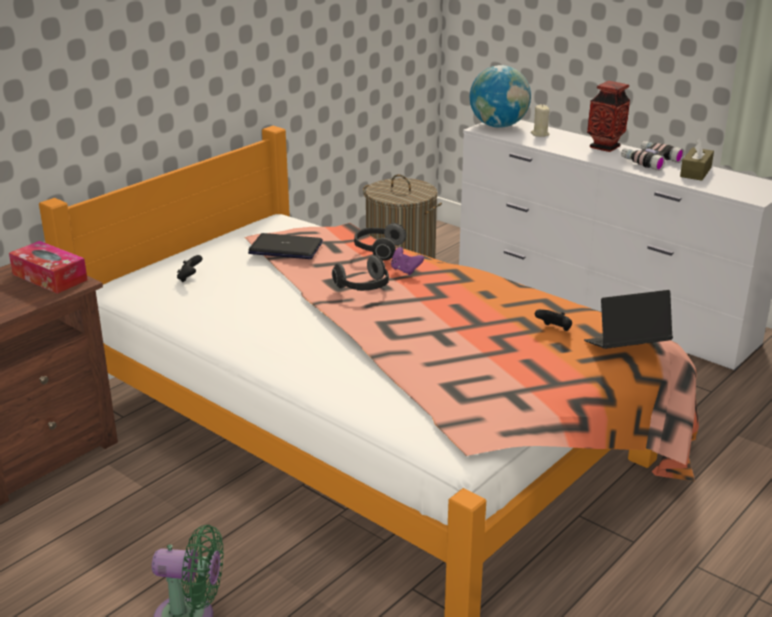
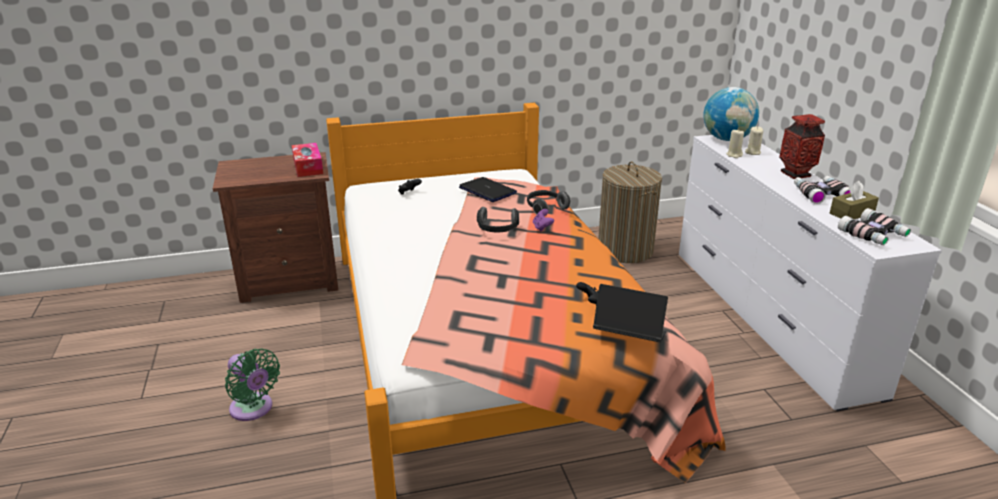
camera: 35 degrees right, 0 degrees up
none -> beige candle [726,129,744,158]
none -> binoculars [838,208,911,245]

